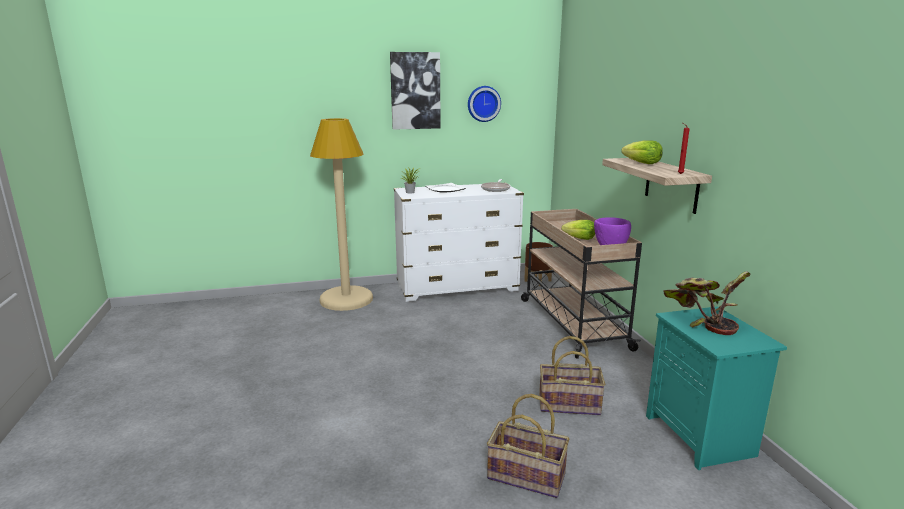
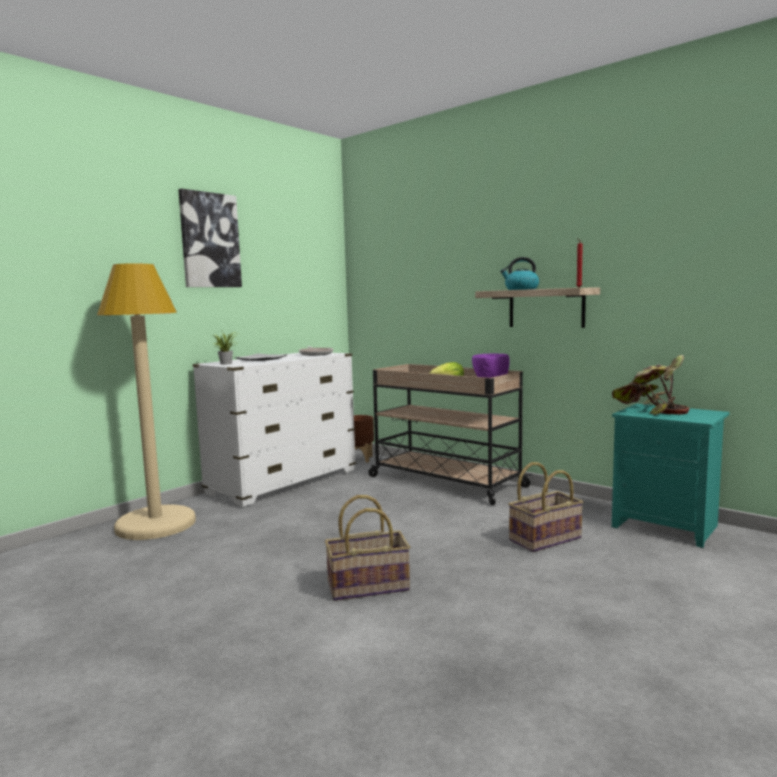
camera: 35 degrees left, 10 degrees down
wall clock [468,86,501,122] -> none
basket [487,394,569,498] -> basket moved to [325,495,410,601]
lettuce [621,140,663,164] -> kettle [500,257,539,290]

